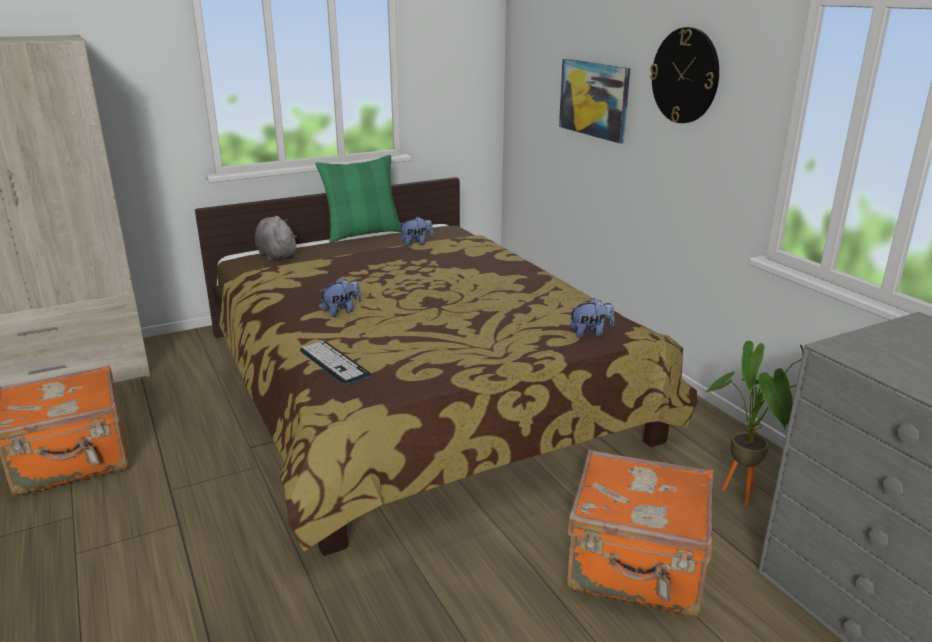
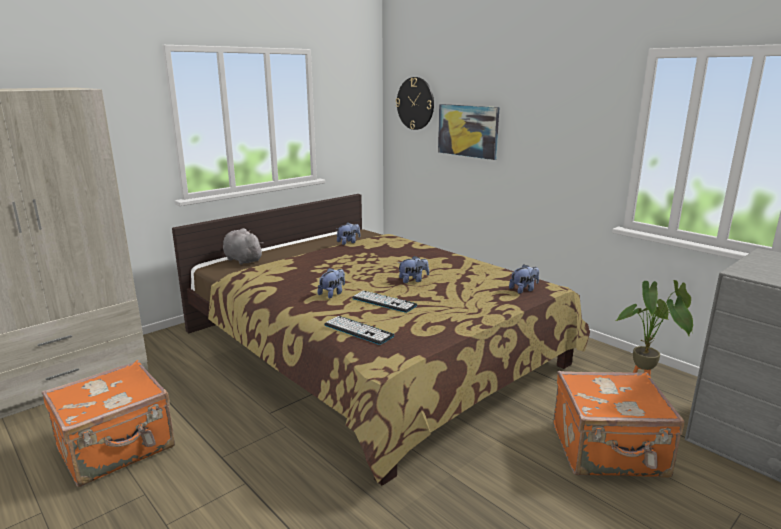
camera: 15 degrees left, 5 degrees down
green pillow [315,155,401,243] -> none
wall clock [650,27,719,123] -> wall clock moved to [396,77,434,130]
none -> keyboard [352,291,417,313]
none -> plush toy [398,256,429,283]

